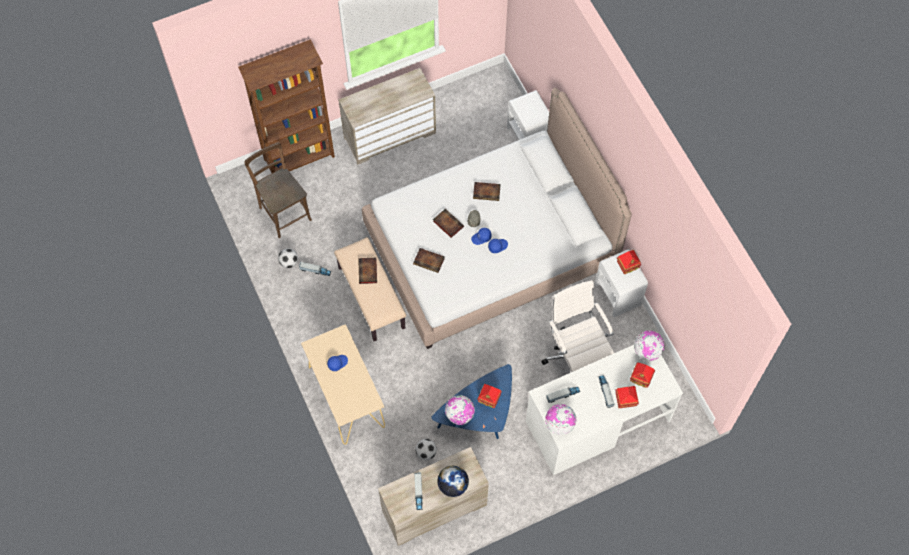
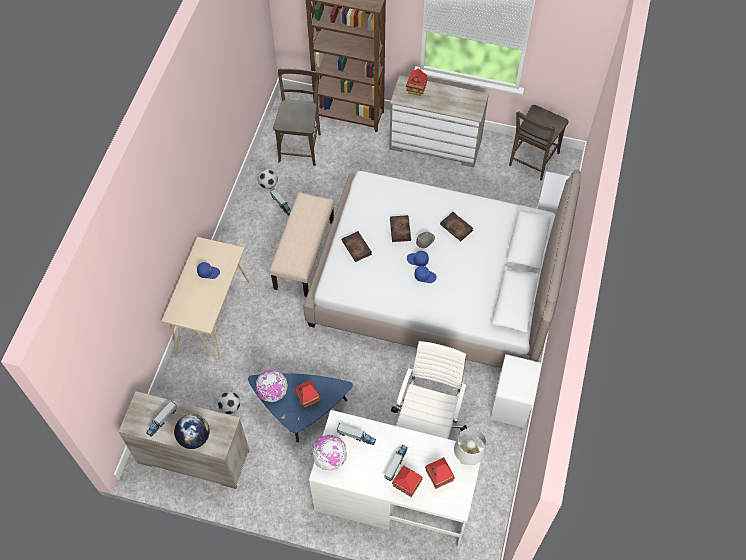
camera: 40 degrees right, 5 degrees down
book [358,258,377,284] -> none
toy house [617,250,641,274] -> toy house moved to [406,68,428,96]
globe [634,331,664,361] -> grey table lamp [454,428,486,465]
none -> brown chair [509,105,569,181]

